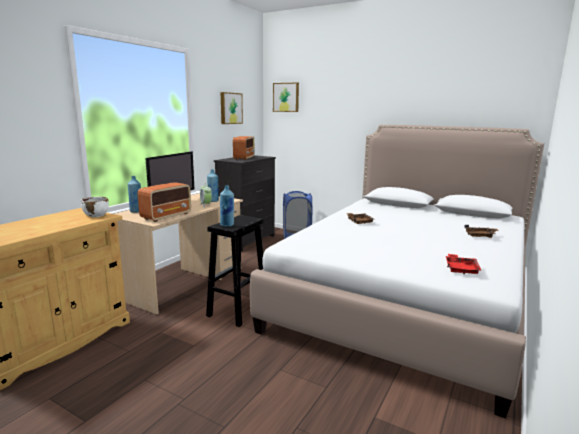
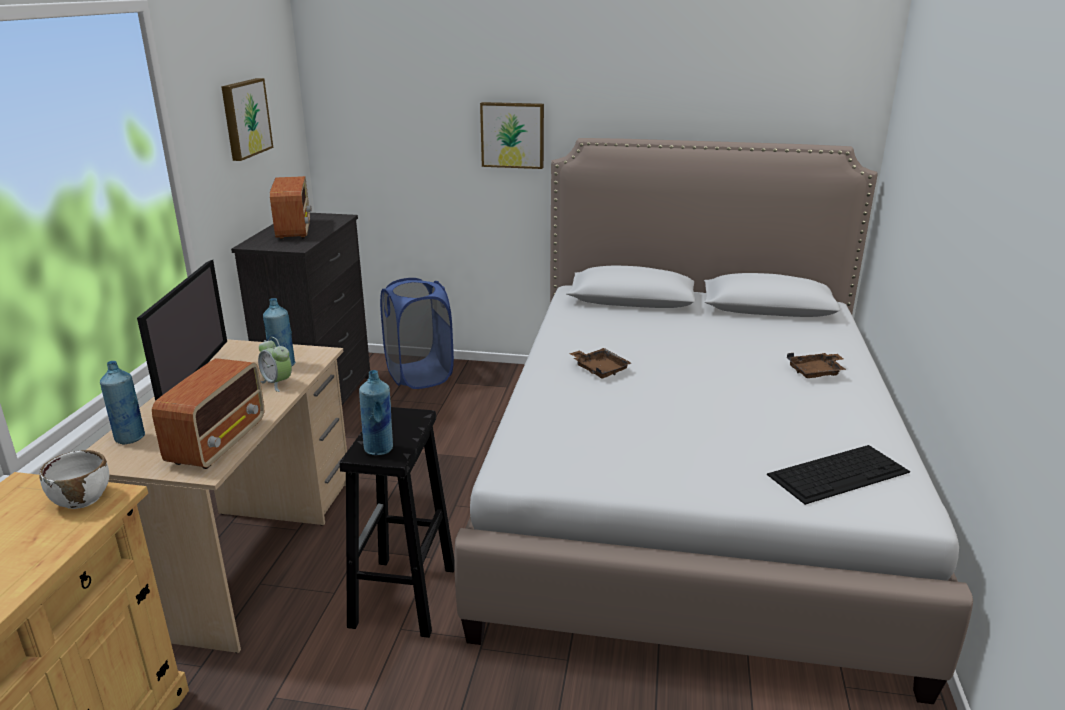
camera: 20 degrees left, 10 degrees up
picture [273,82,299,112] -> picture moved to [480,102,544,169]
red tray [446,254,481,274] -> keyboard [767,445,910,505]

